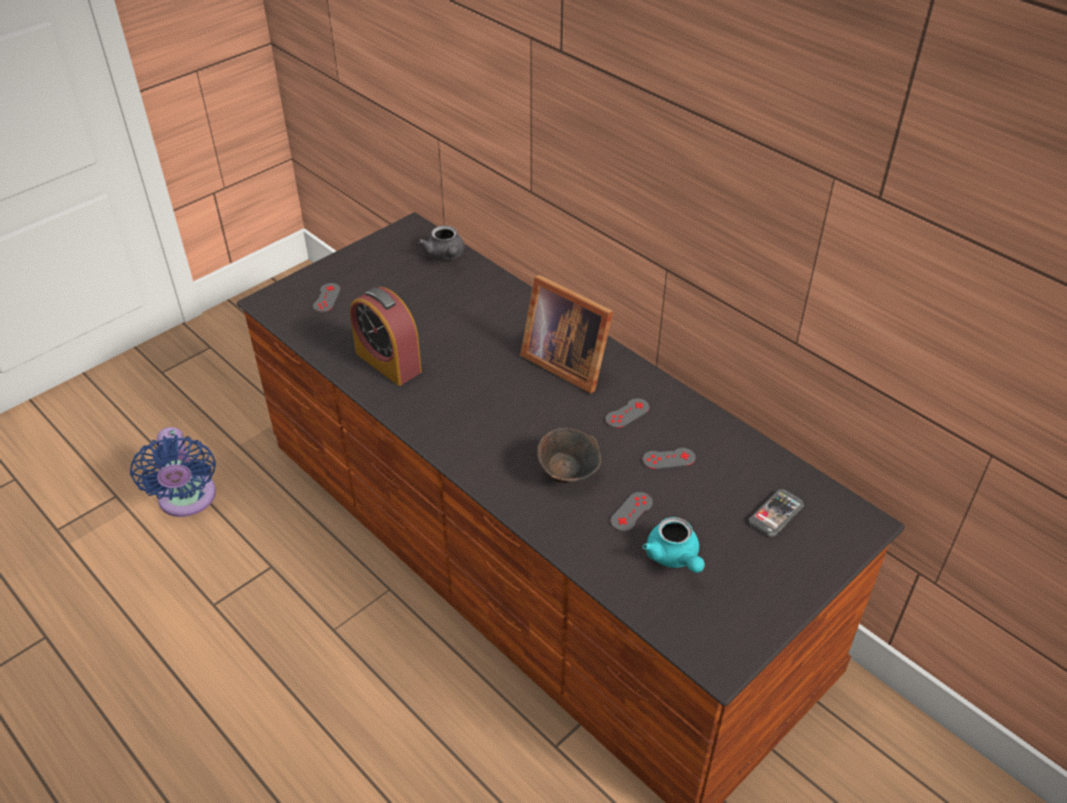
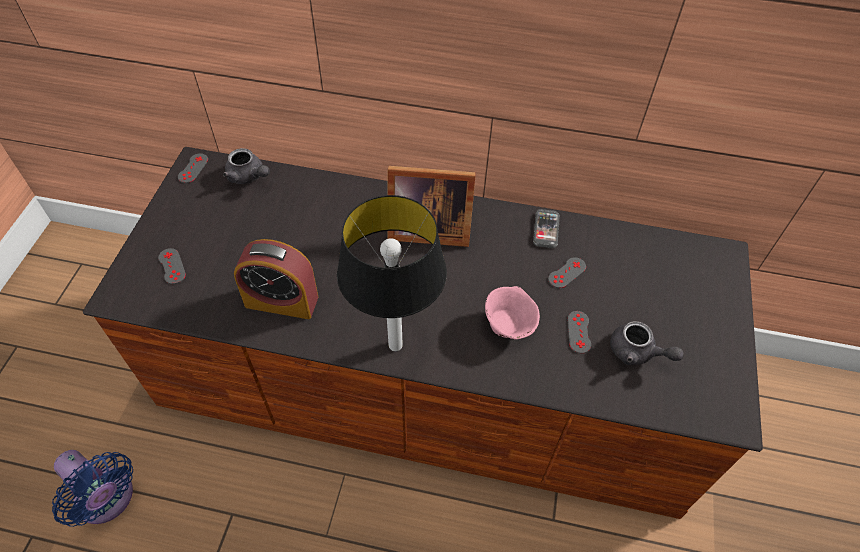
camera: 35 degrees left, 10 degrees up
brown bowl [537,428,601,483] -> pink bowl [485,286,540,340]
grey game controller [605,398,650,428] -> grey game controller moved to [178,153,208,183]
turquoise teapot [643,517,705,573] -> grey teapot [610,321,684,365]
phone [749,489,804,537] -> phone moved to [533,209,560,248]
none -> table lamp [337,195,447,352]

